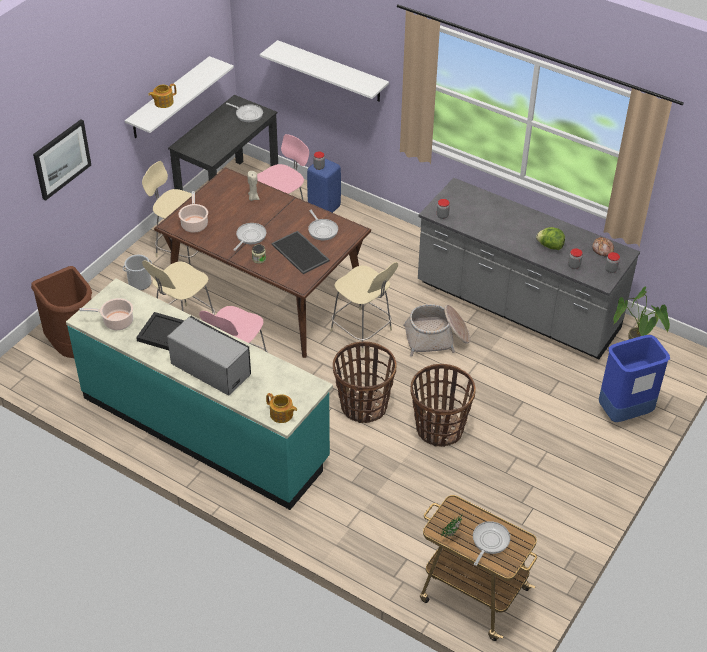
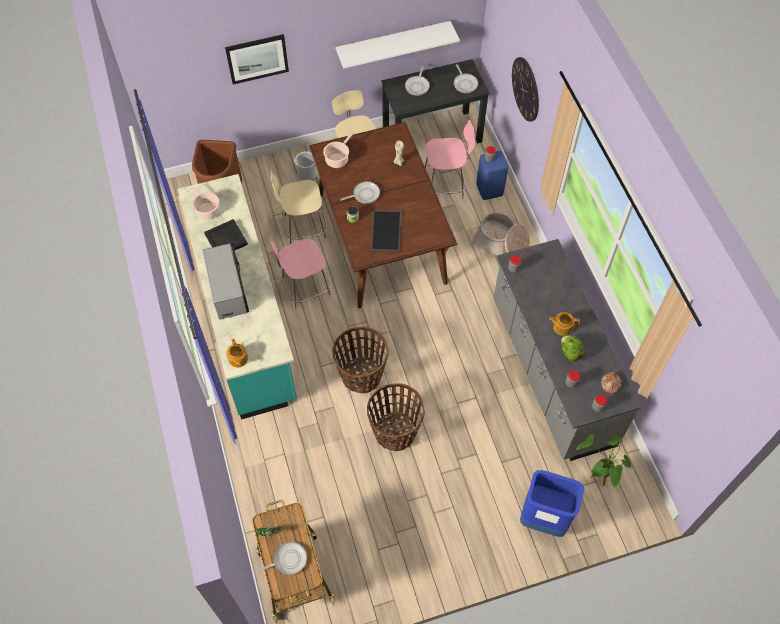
camera: 40 degrees right, 15 degrees up
teapot [148,84,176,108] -> teapot moved to [549,312,580,336]
white shelf [260,40,389,102] -> wall clock [512,57,539,122]
frying pan [308,210,338,240] -> frying pan moved to [405,66,430,96]
beige chair [331,262,398,353] -> none
basket [403,304,470,357] -> basket moved to [470,212,530,256]

